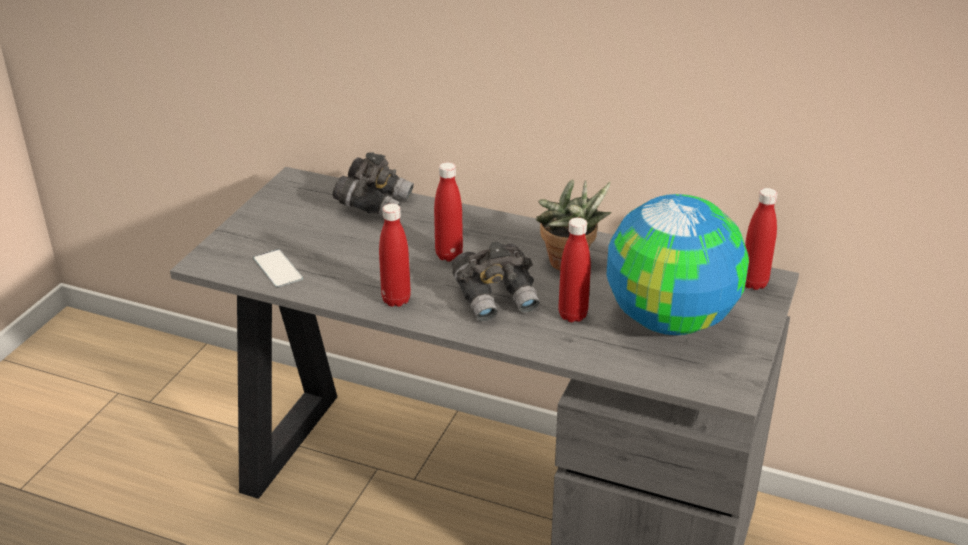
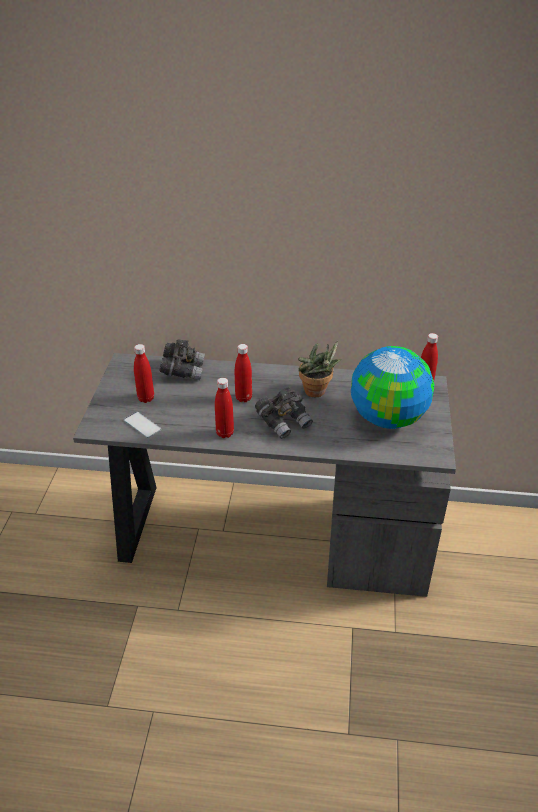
camera: 15 degrees left, 5 degrees up
red bottle [558,218,591,322] -> red bottle moved to [134,344,154,403]

